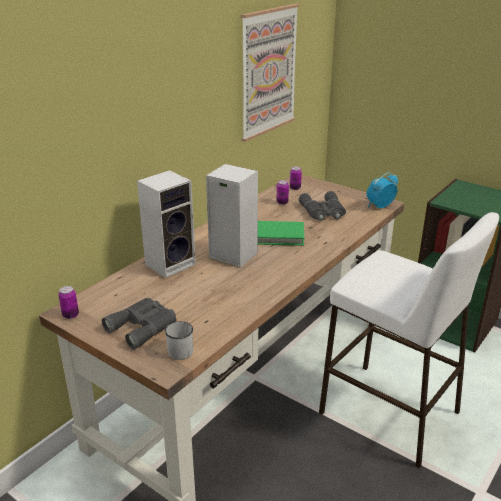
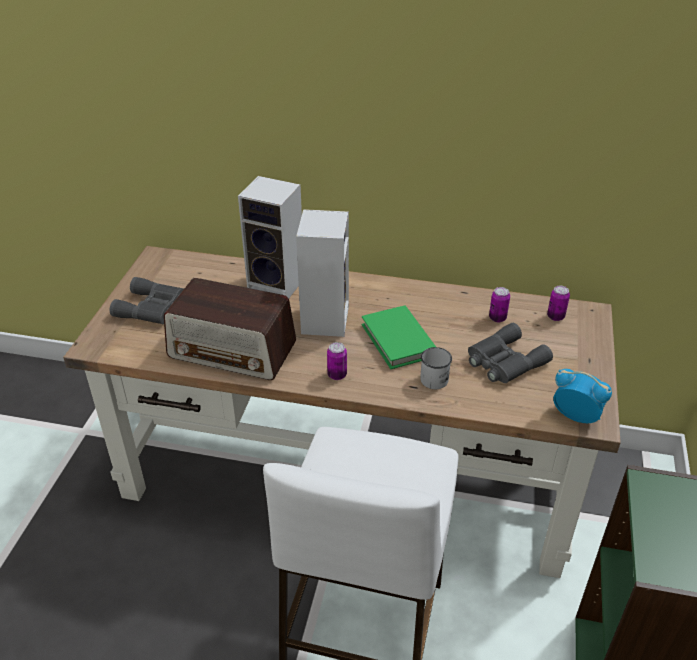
camera: 65 degrees right, 10 degrees up
can [58,286,79,319] -> can moved to [327,342,347,380]
white mug [165,321,193,360] -> white mug moved to [420,347,452,389]
picture [241,4,299,142] -> none
none -> radio [164,278,296,380]

